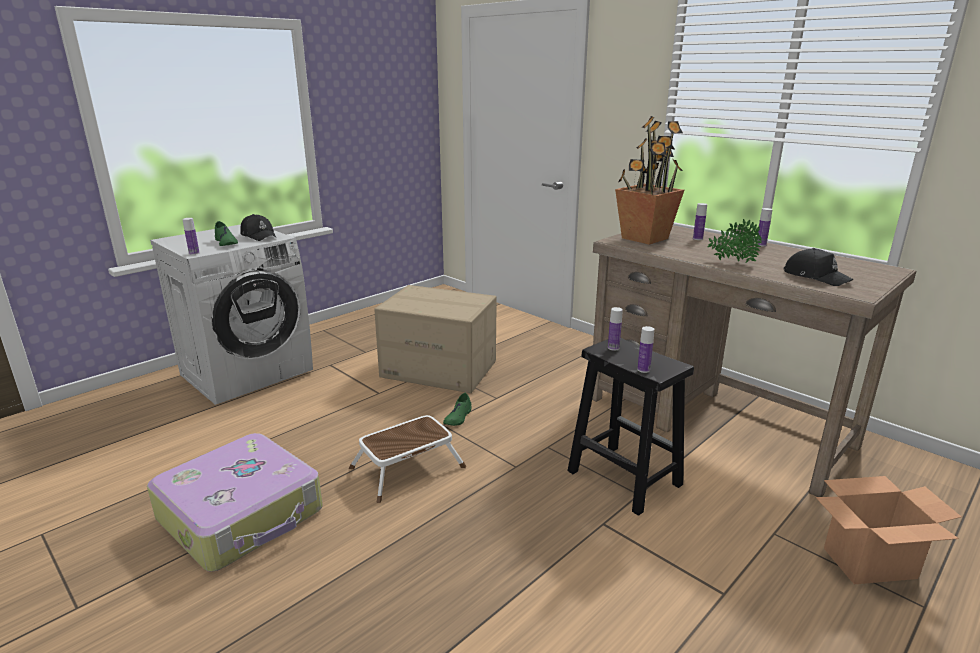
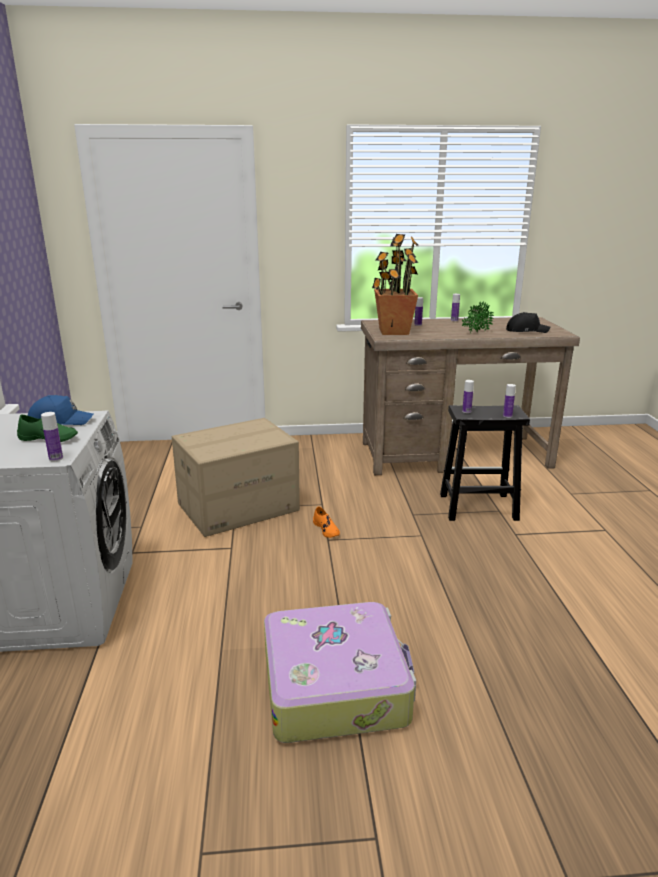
camera: 50 degrees left, 0 degrees up
black cap [241,214,276,241] -> blue cap [28,395,93,425]
brown step ladder [349,415,466,503] -> none
green shoe [443,393,471,426] -> orange shoe [313,506,340,538]
cardboard box [815,476,962,584] -> none

